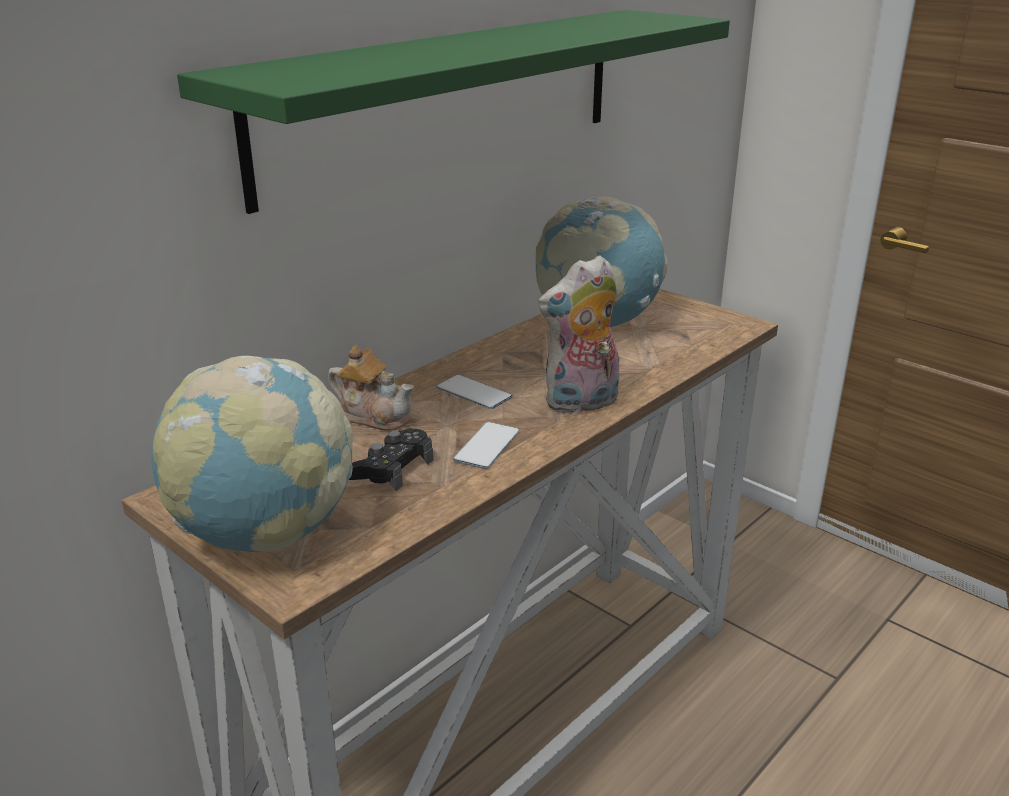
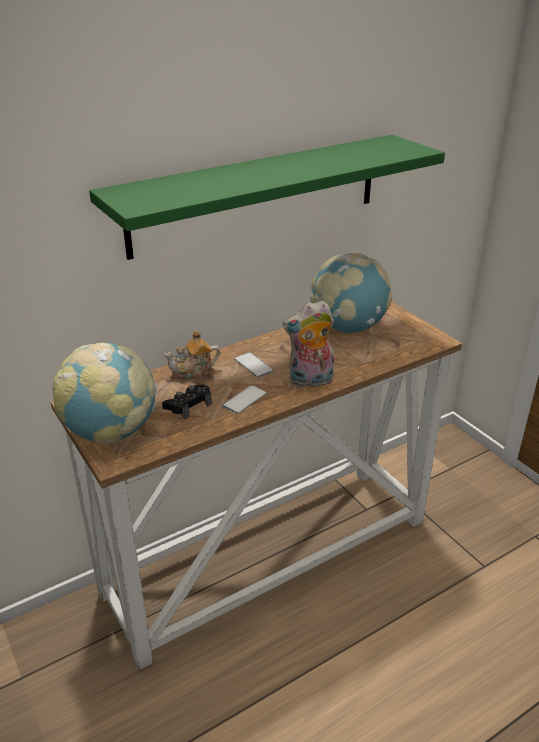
camera: 15 degrees right, 5 degrees up
teapot [328,345,414,431] -> teapot turned 120 degrees clockwise [164,331,220,379]

